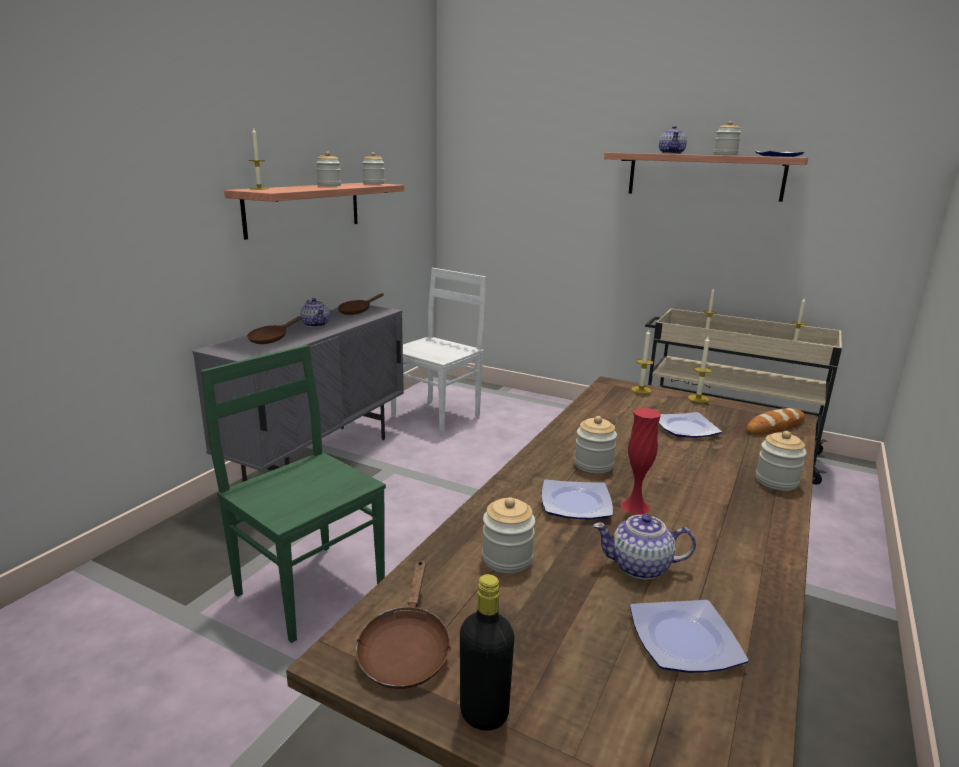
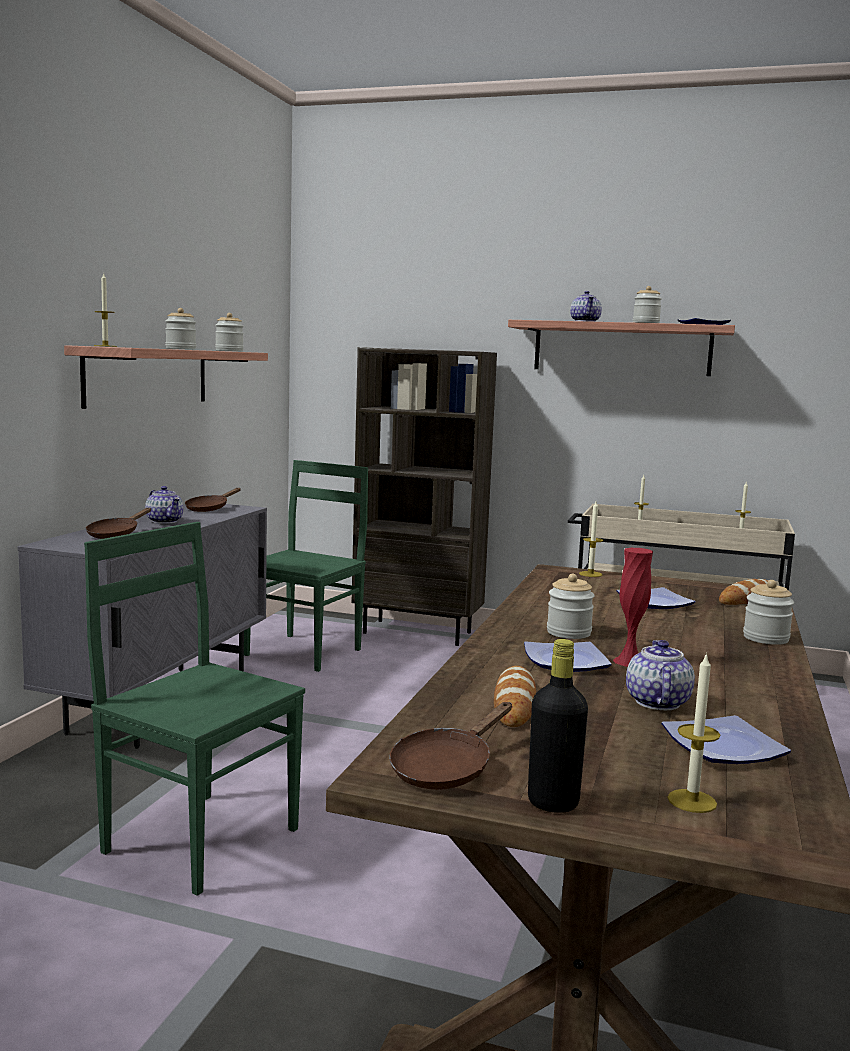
camera: 10 degrees left, 10 degrees down
brown frying pan [355,559,452,689] -> brown frying pan turned 45 degrees clockwise [389,702,512,790]
white chair [391,268,486,435] -> green chair [244,460,368,672]
jar [482,497,535,573] -> bread [494,666,536,727]
teapot [593,514,696,580] -> teapot turned 105 degrees clockwise [626,640,695,710]
candle [688,337,712,403] -> candle moved to [667,652,720,813]
none -> brown bookcase [352,347,497,646]

